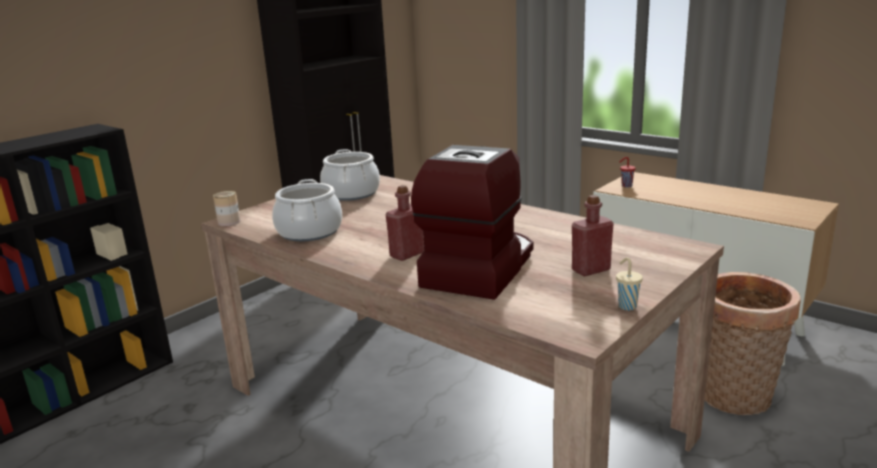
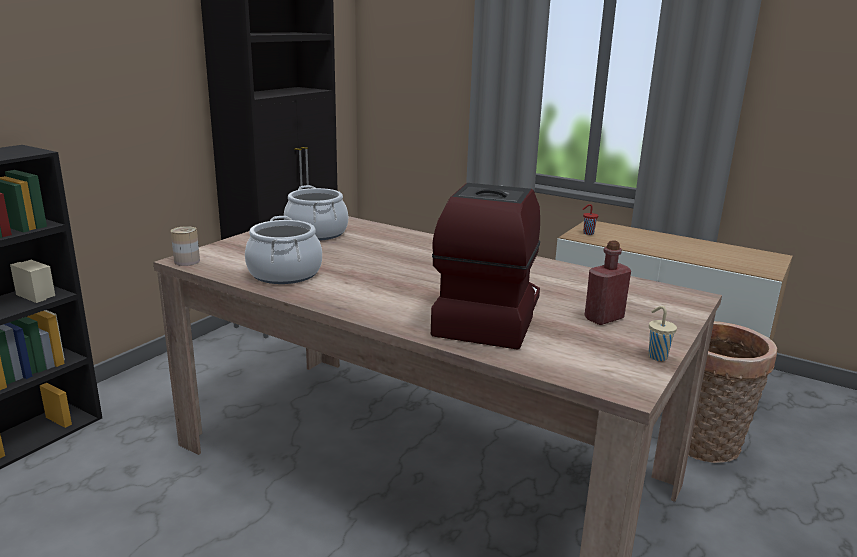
camera: 10 degrees left, 0 degrees up
red bottle [386,185,424,261] -> none

